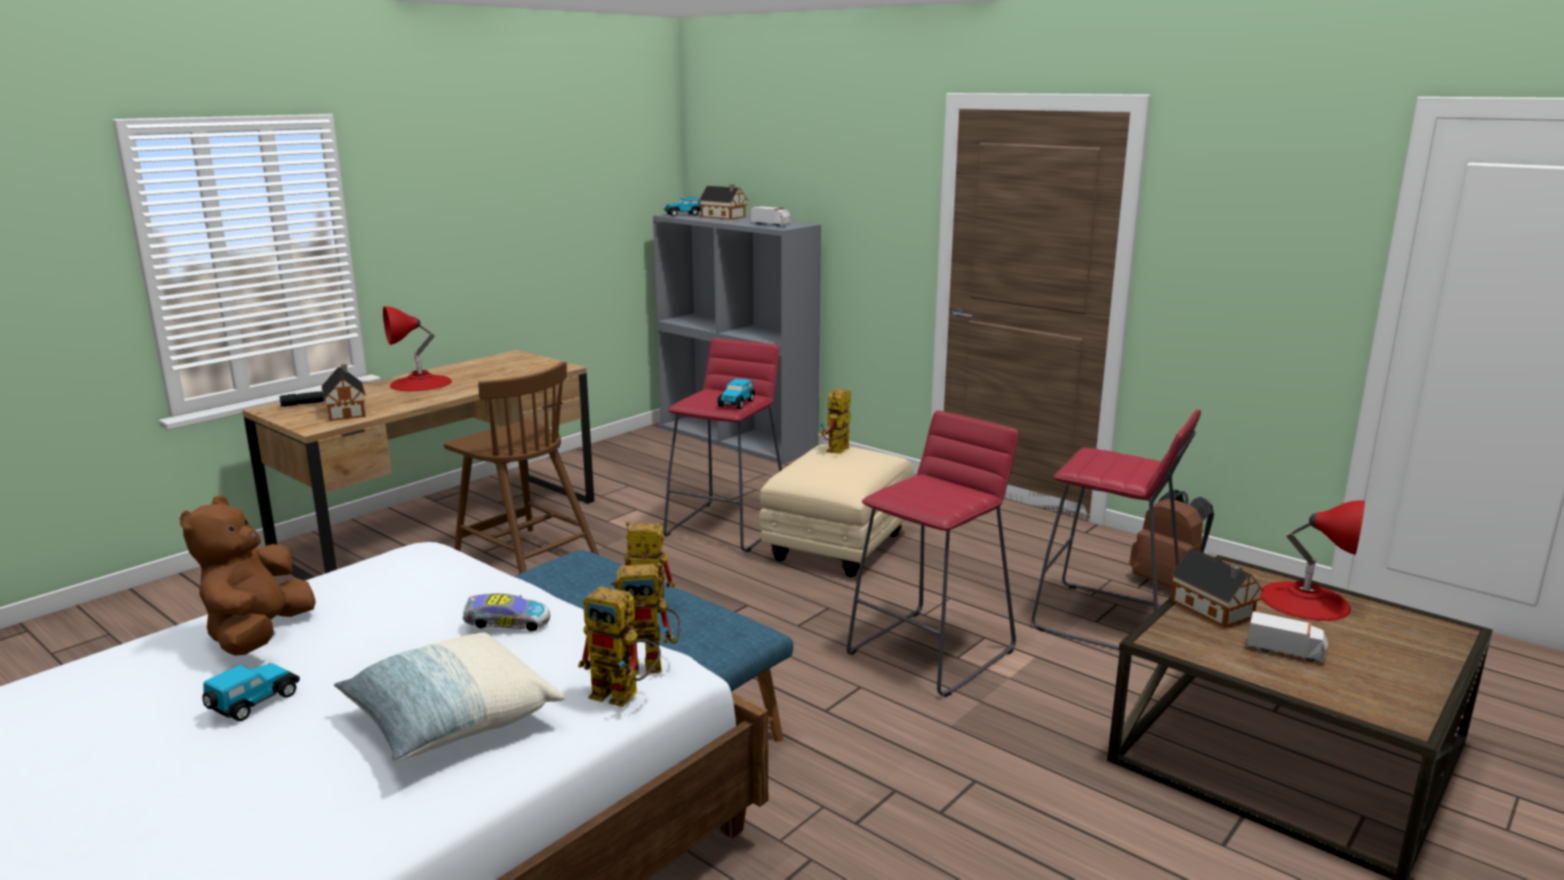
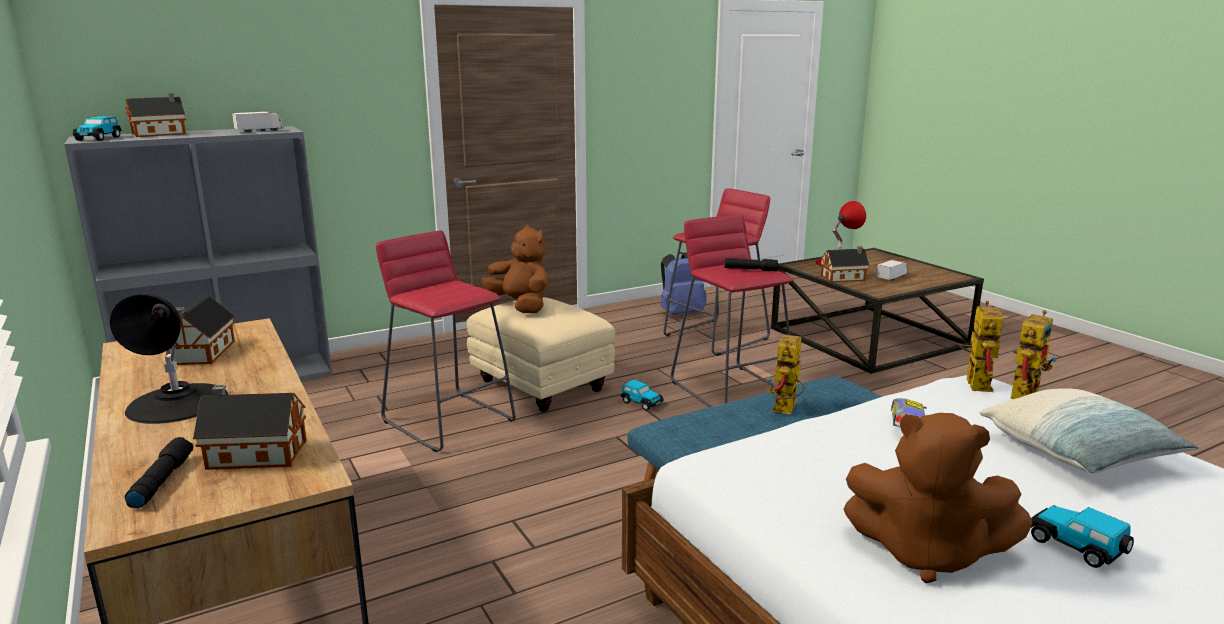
camera: 70 degrees left, 0 degrees up
red table lamp [383,306,452,392] -> black table lamp [110,294,228,424]
brown chair [444,362,600,574] -> none
toy car [717,378,755,409] -> toy car moved to [621,380,664,411]
toy robot [821,389,851,454] -> brown plush toy [481,224,549,313]
brown backpack [1129,489,1214,588] -> blue backpack [661,252,706,314]
none -> toy house [169,296,235,365]
none -> black flashlight [725,258,779,271]

